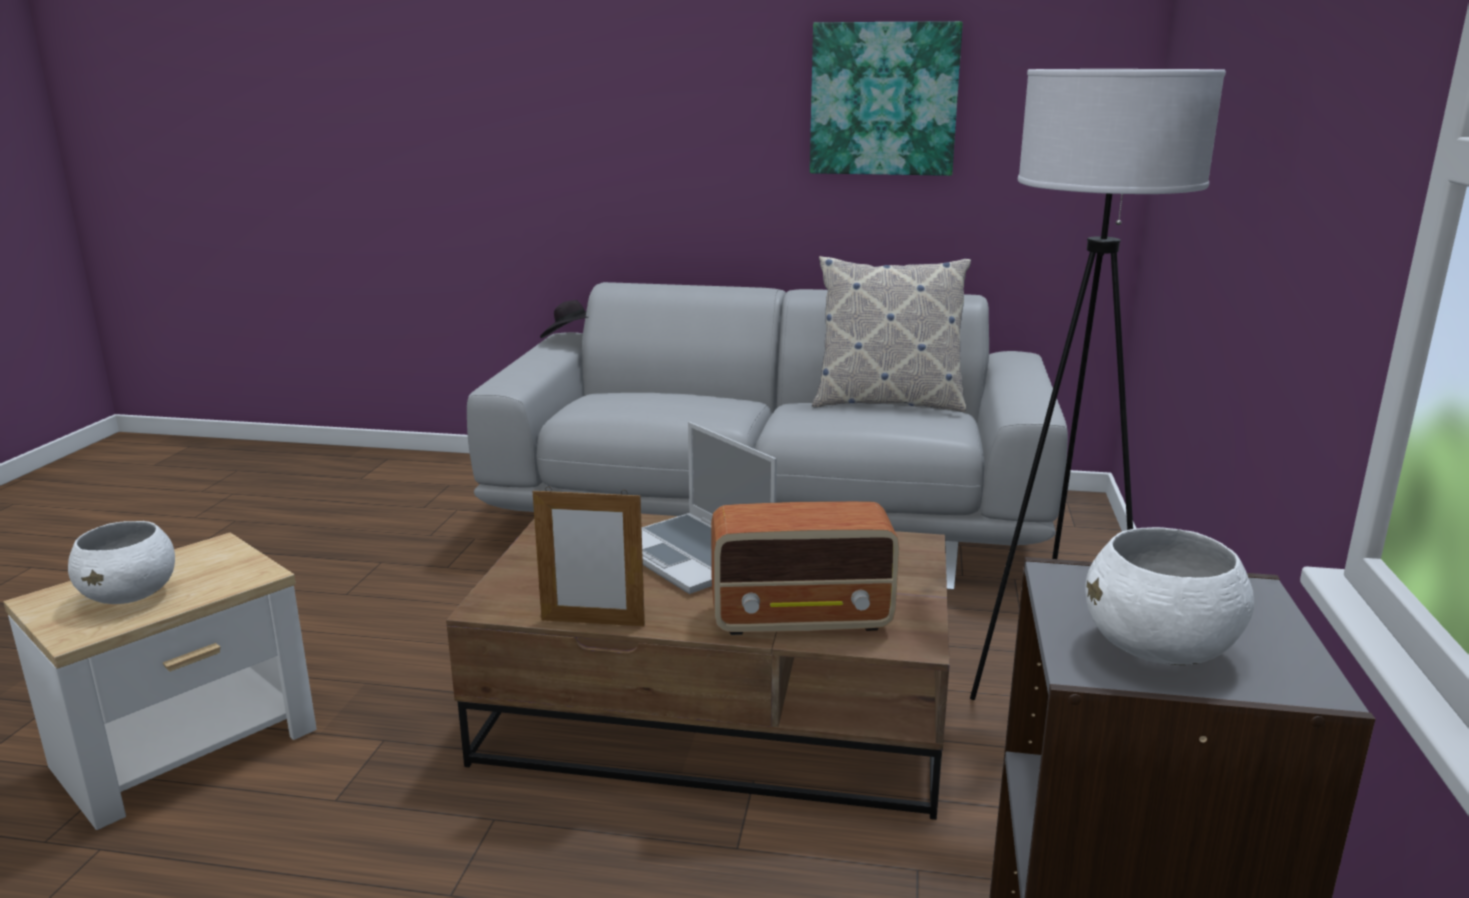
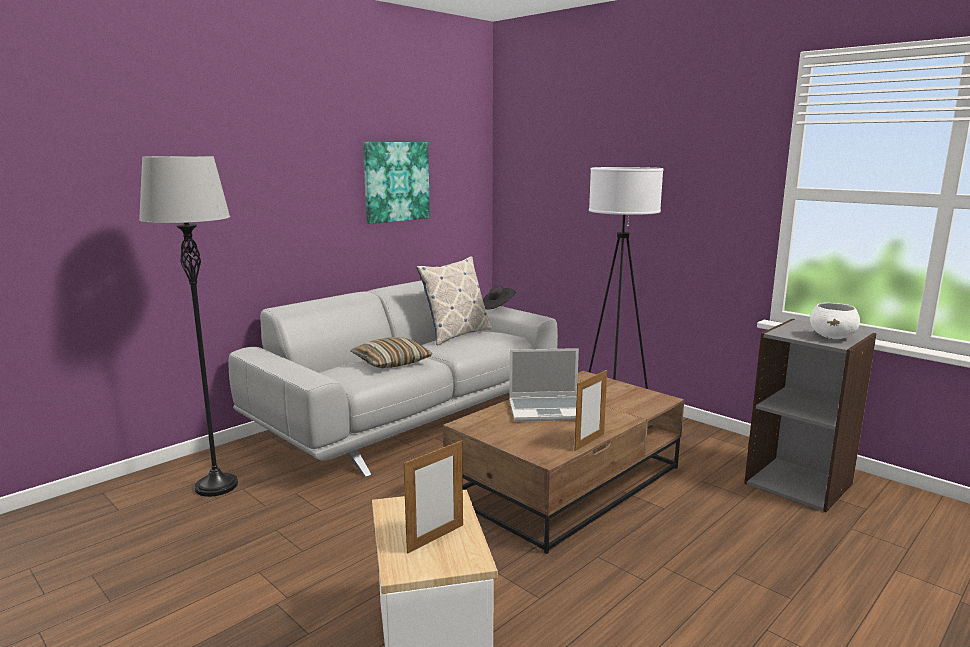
camera: 55 degrees left, 5 degrees down
white bowl [68,521,175,604] -> picture frame [404,440,463,554]
black hat [540,300,589,338] -> black hat moved to [483,286,516,310]
radio [711,501,899,635] -> none
none -> grey floor lamp [139,156,238,497]
none -> pillow [351,337,433,368]

